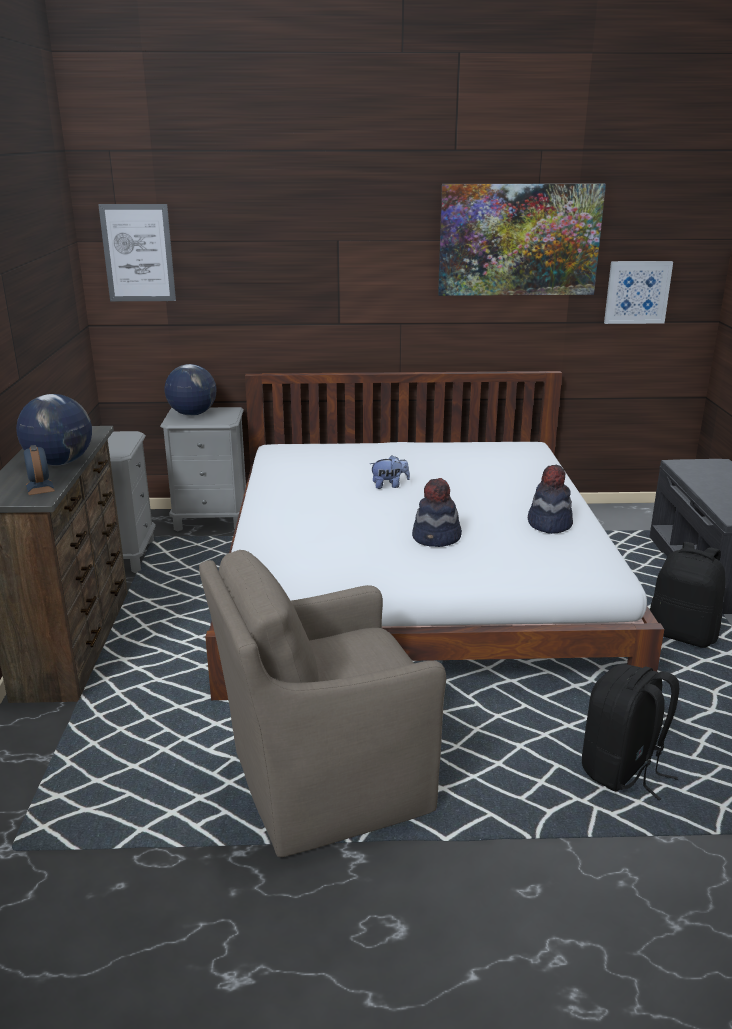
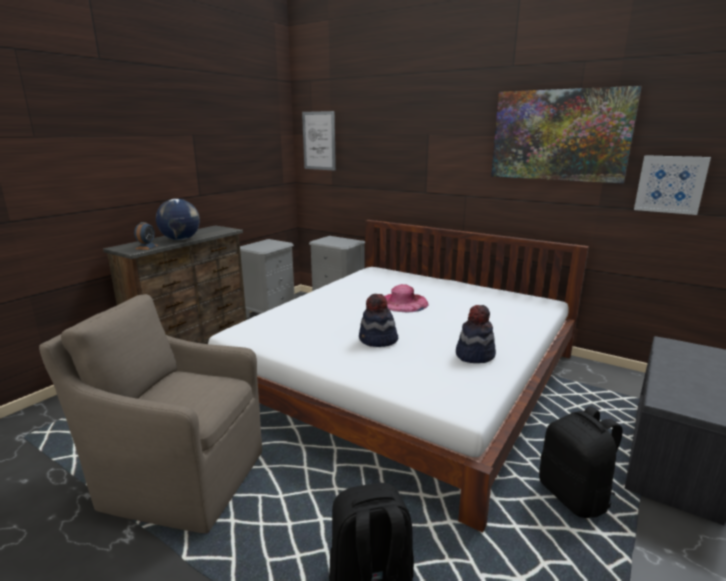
camera: 35 degrees right, 5 degrees down
globe [165,364,216,416] -> none
plush toy [370,455,410,489] -> pink hat [385,284,429,312]

